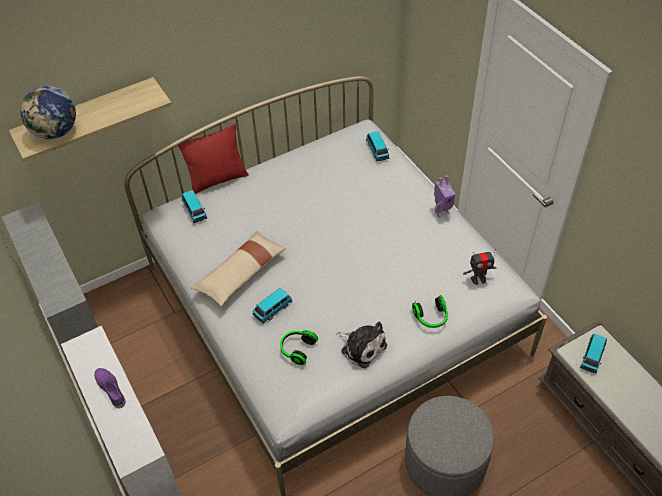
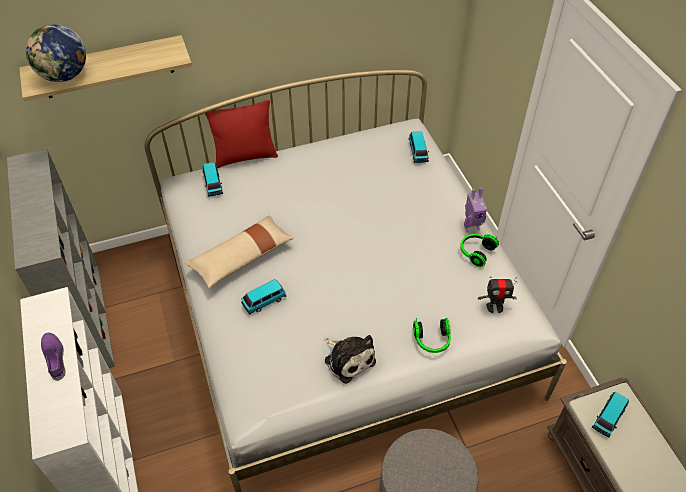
camera: 10 degrees right, 0 degrees up
headphones [280,330,318,365] -> headphones moved to [460,234,499,267]

